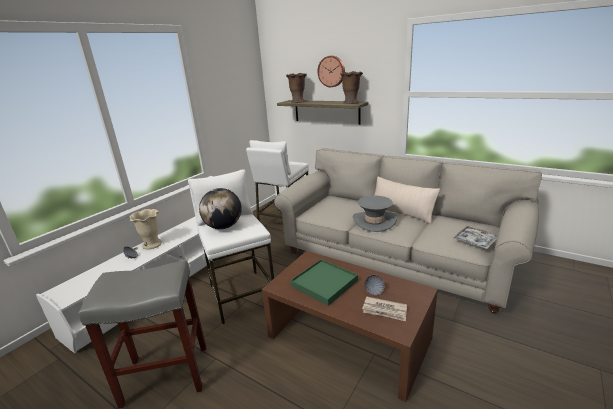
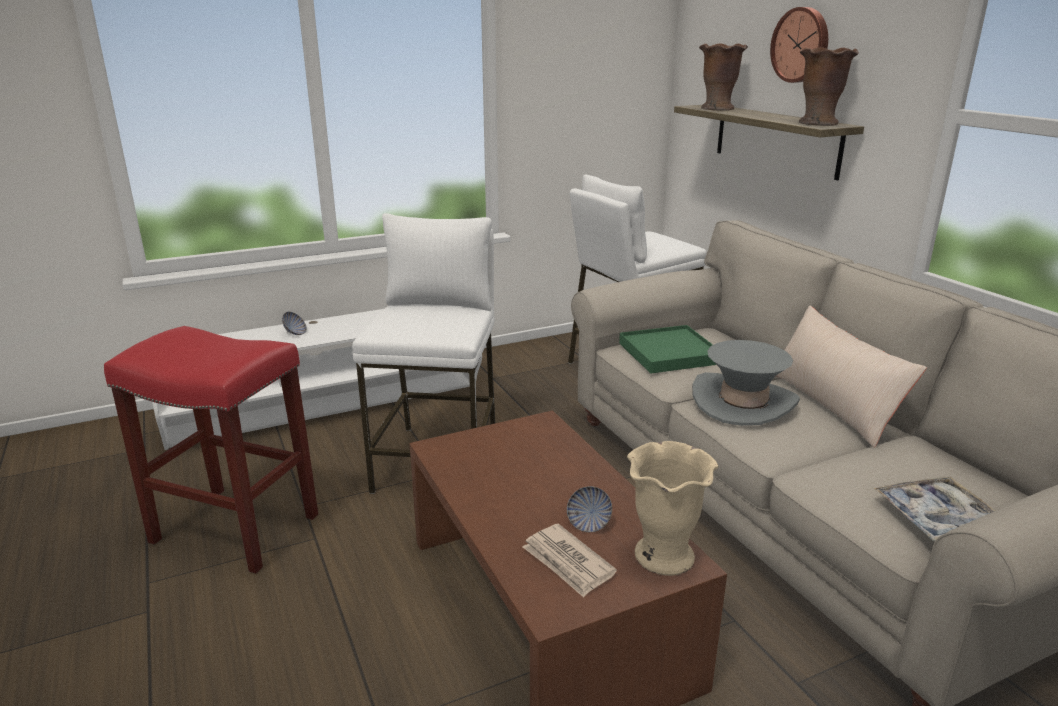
camera: 30 degrees right, 0 degrees up
grey stool [79,260,206,409] -> red stool [104,326,318,574]
beige vase [130,209,162,249] -> beige vase moved to [627,441,718,576]
globe [199,188,242,229] -> none
green tray [291,259,358,306] -> green tray moved to [619,325,716,373]

